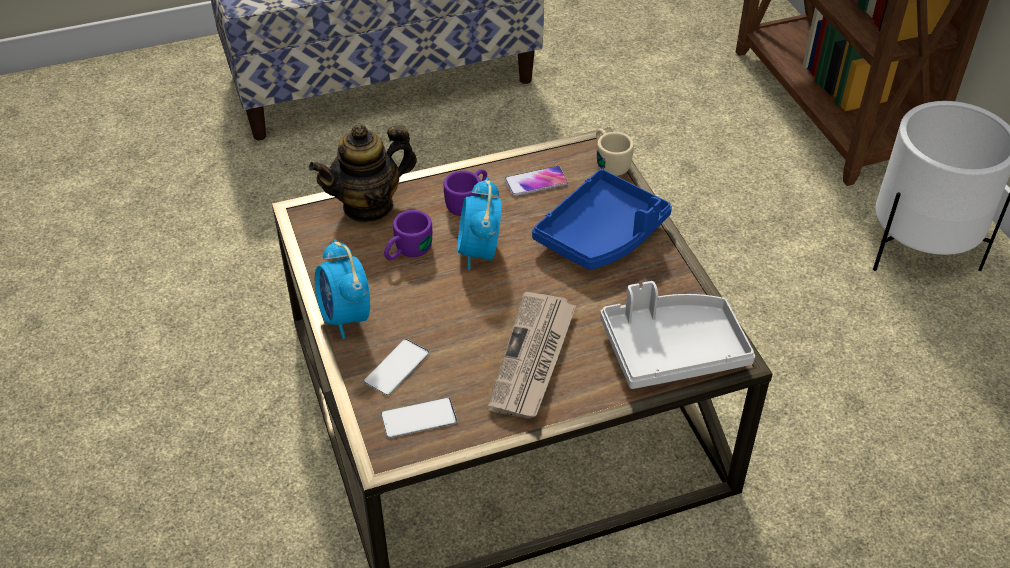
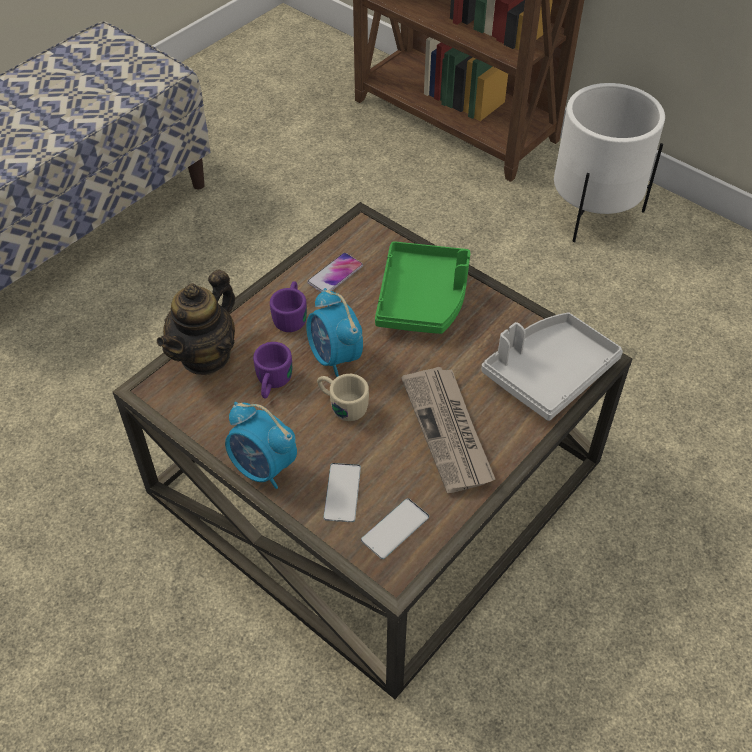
camera: 30 degrees left, 5 degrees up
blue tray [532,169,672,270] -> green tray [375,241,471,334]
beige mug [596,129,634,176] -> beige mug moved to [317,374,369,421]

